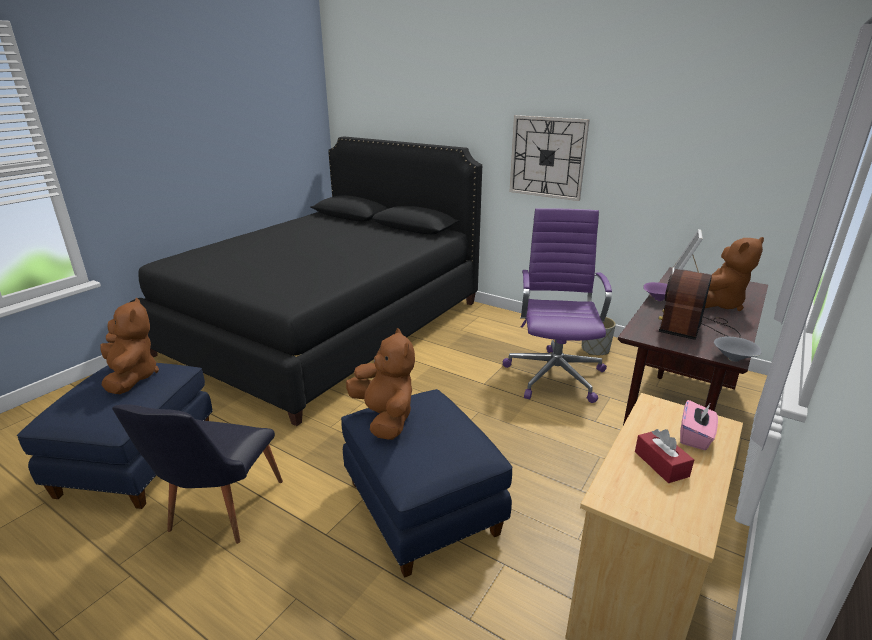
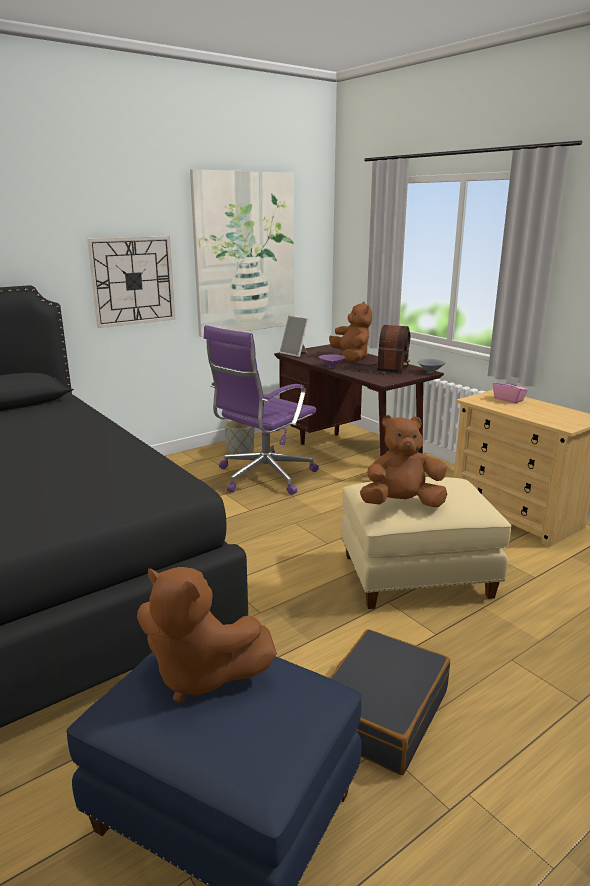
camera: 70 degrees left, 5 degrees down
brown plush toy [101,297,159,394] -> brown plush toy turned 150 degrees counterclockwise [137,567,277,703]
black chair [112,404,283,544] -> black suitcase [329,629,450,775]
blue ottoman [341,389,513,578] -> beige ottoman [341,477,512,609]
purple office chair [503,208,612,403] -> purple office chair turned 75 degrees counterclockwise [204,325,319,495]
red tissue box [635,429,694,483] -> none
radio [659,269,741,340] -> radio turned 120 degrees counterclockwise [354,325,410,375]
none -> picture [190,169,294,337]

